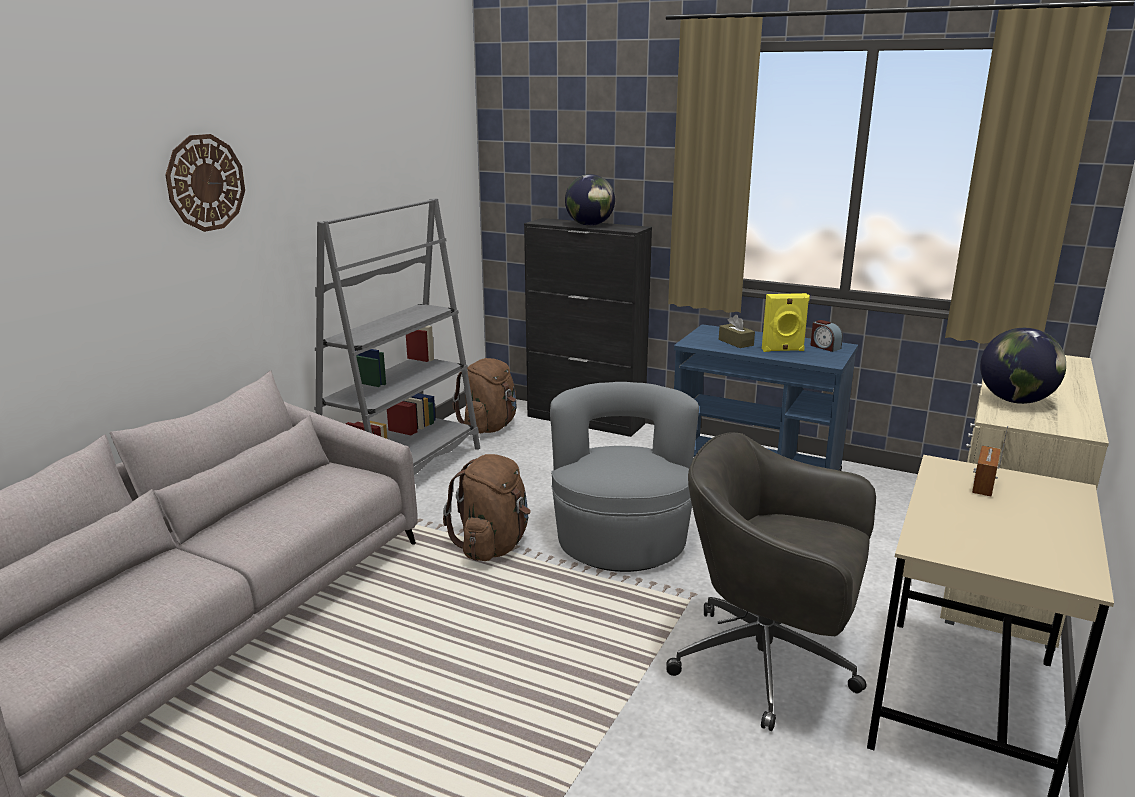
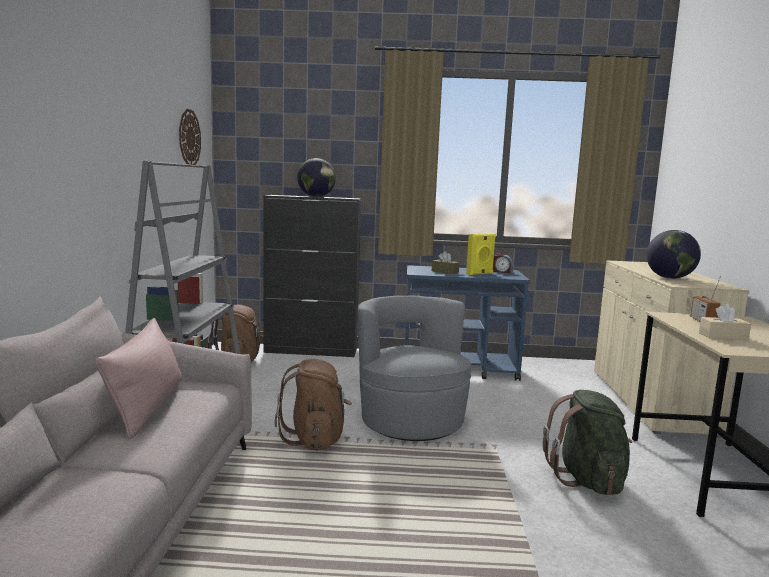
camera: 25 degrees left, 10 degrees down
wall clock [165,134,245,232] -> wall clock moved to [179,109,201,165]
grey office chair [666,432,876,731] -> green backpack [543,390,632,495]
none -> pink pillow [95,318,182,440]
none -> beige tissue box [699,304,751,340]

